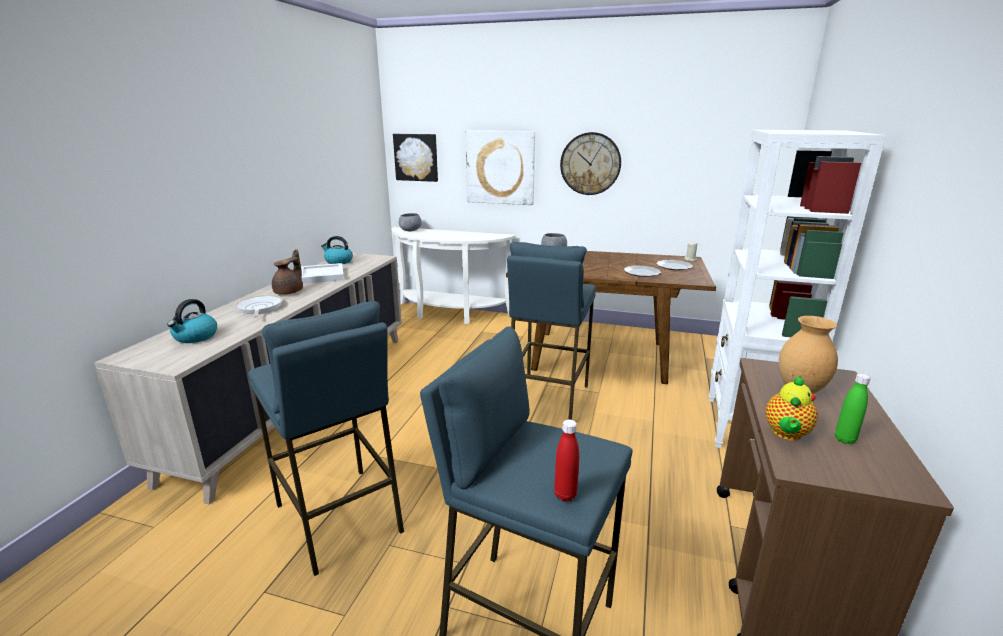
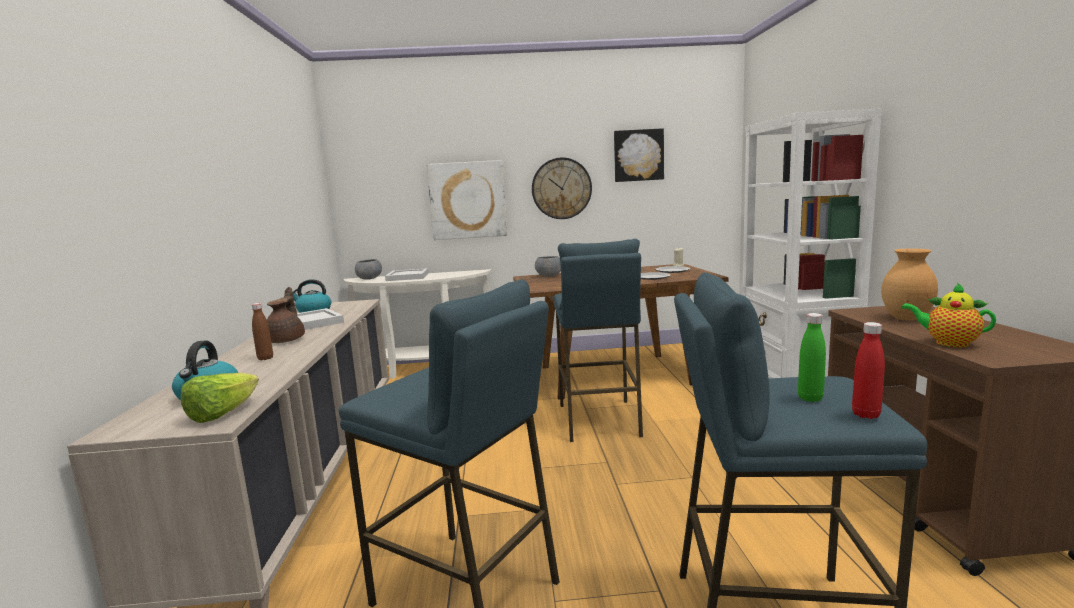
camera: 20 degrees left, 10 degrees down
frying pan [234,295,283,317] -> brown bottle [252,303,273,360]
picture [393,134,438,182] -> picture moved to [614,128,664,182]
teapot [765,376,818,440] -> teapot turned 120 degrees clockwise [901,283,996,347]
green bottle [835,373,871,444] -> green bottle moved to [798,313,826,402]
none -> lettuce [181,373,259,423]
none -> white tray [385,268,428,281]

